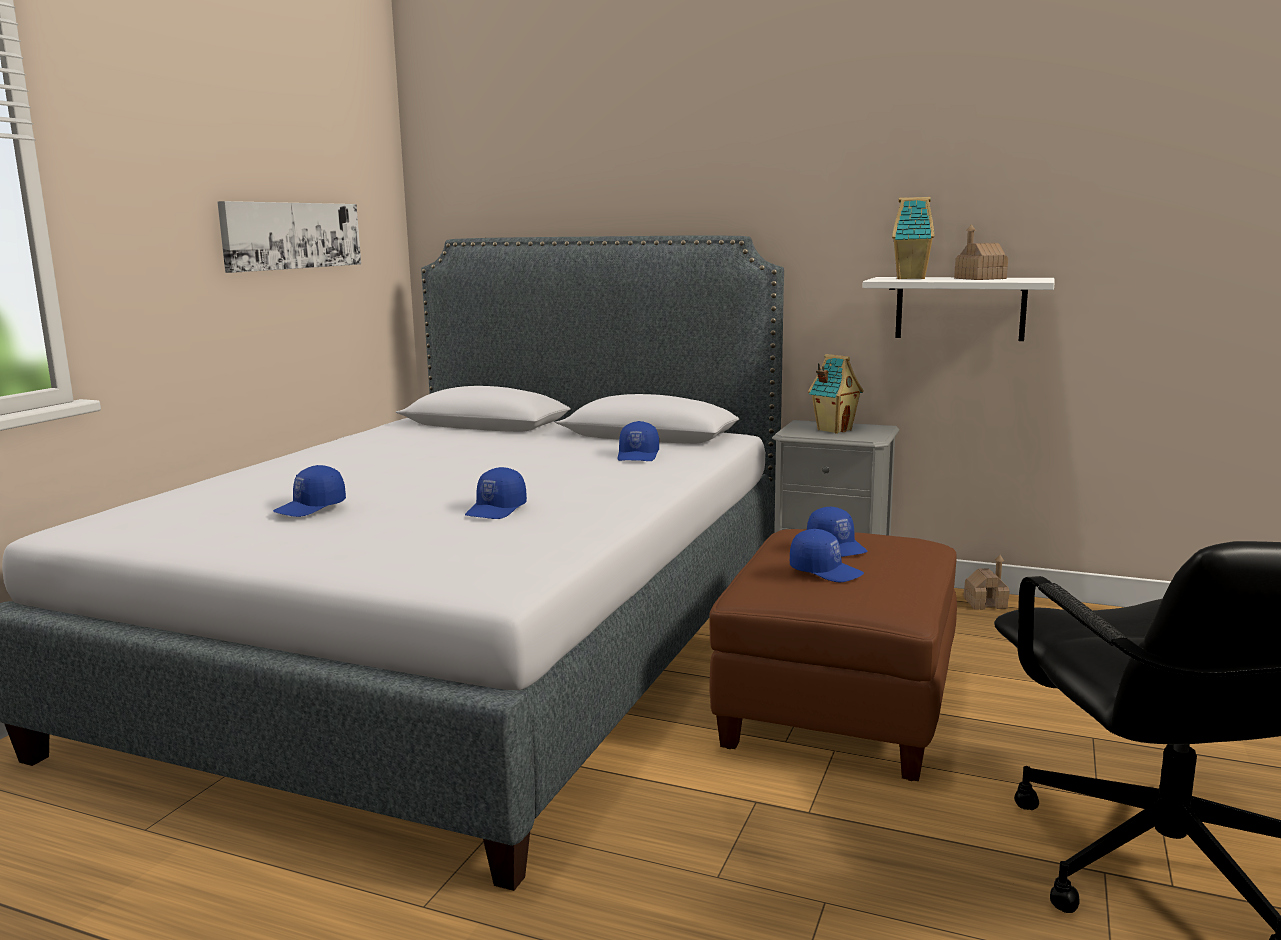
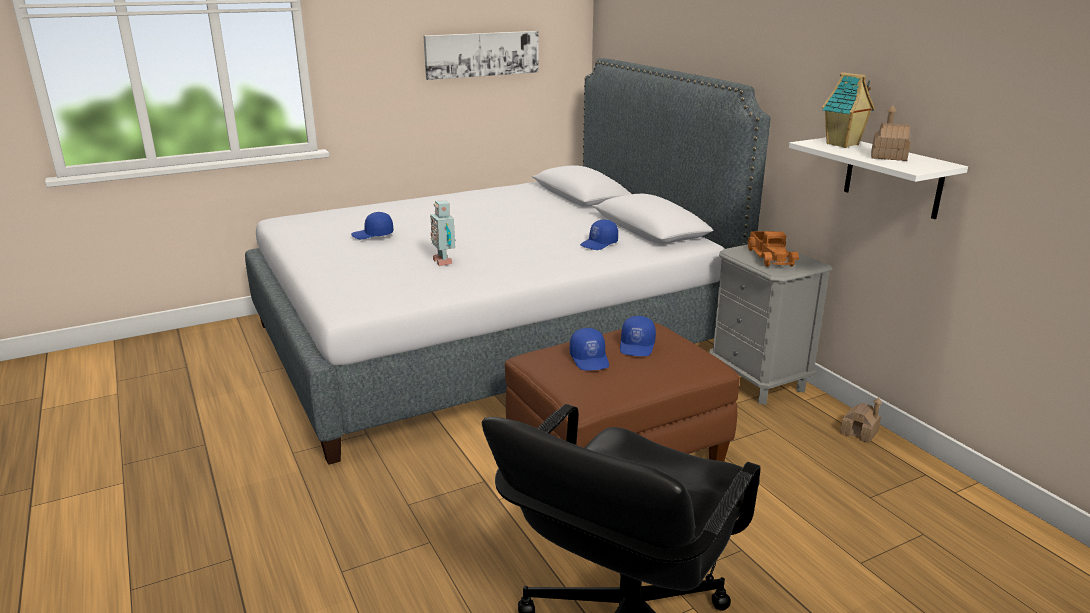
camera: 40 degrees right, 10 degrees up
blue cap [465,467,527,519] -> toy robot [430,200,455,266]
toy house [808,354,864,434] -> toy truck [747,231,799,267]

